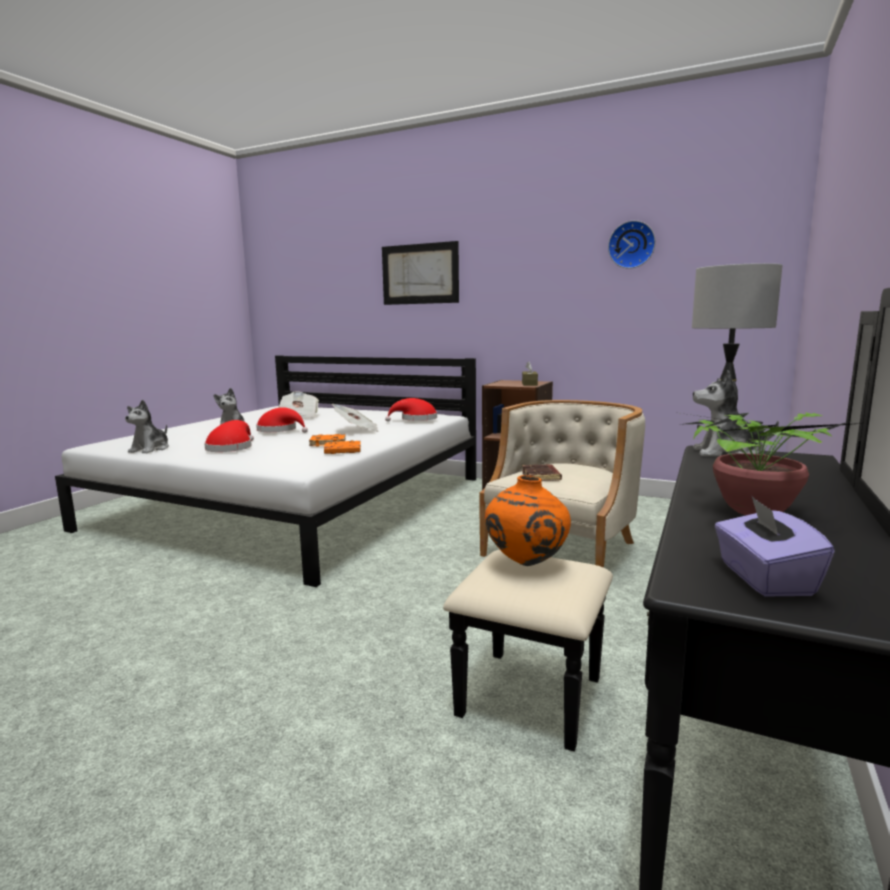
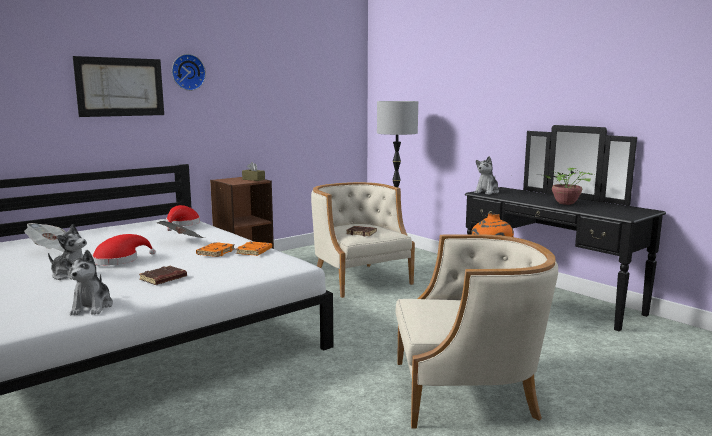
camera: 65 degrees left, 0 degrees up
plush toy [125,400,169,453] -> plush toy turned 45 degrees clockwise [64,250,113,315]
red hat [204,420,254,452] -> brown book [139,266,187,285]
wall clock [608,220,656,269] -> wall clock moved to [172,54,206,91]
purple tissue box [715,497,835,597] -> none
none -> beige armchair [396,234,558,428]

